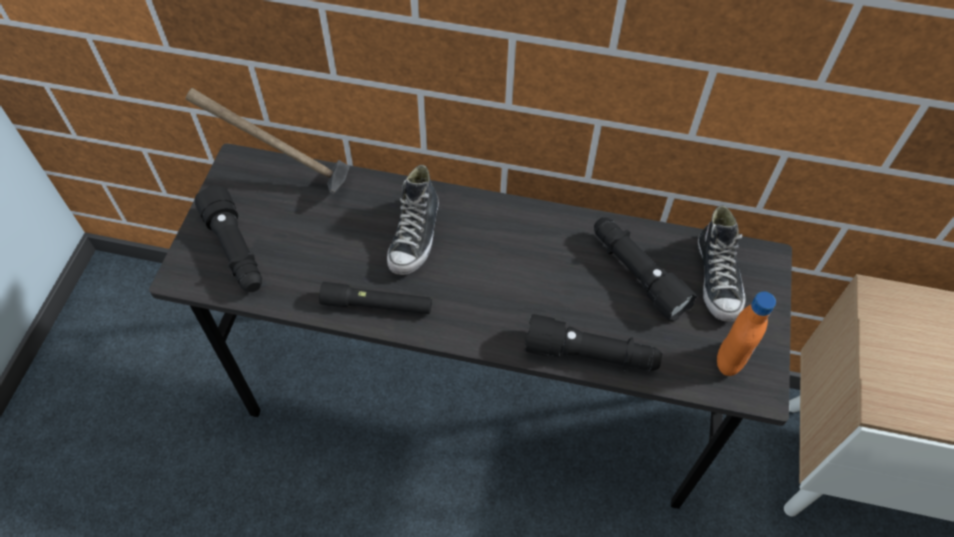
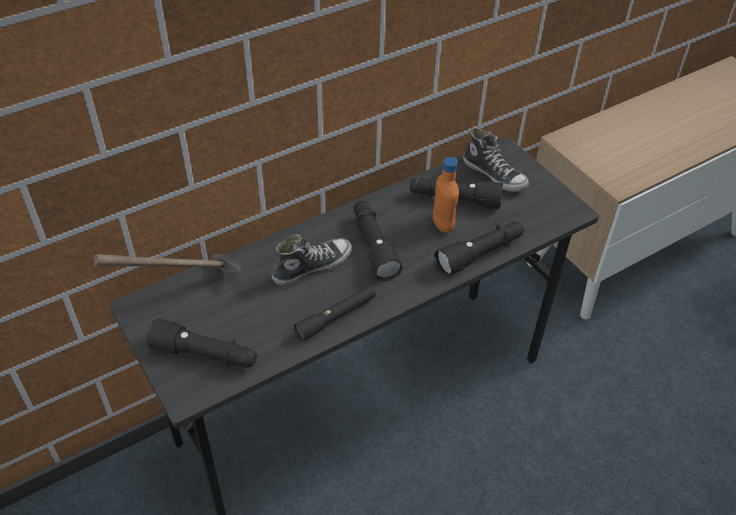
camera: 45 degrees left, 10 degrees down
shoe [387,165,439,275] -> shoe turned 90 degrees counterclockwise [272,234,352,286]
orange bottle [717,292,776,376] -> orange bottle moved to [432,157,459,233]
none -> black flashlight [353,201,403,281]

